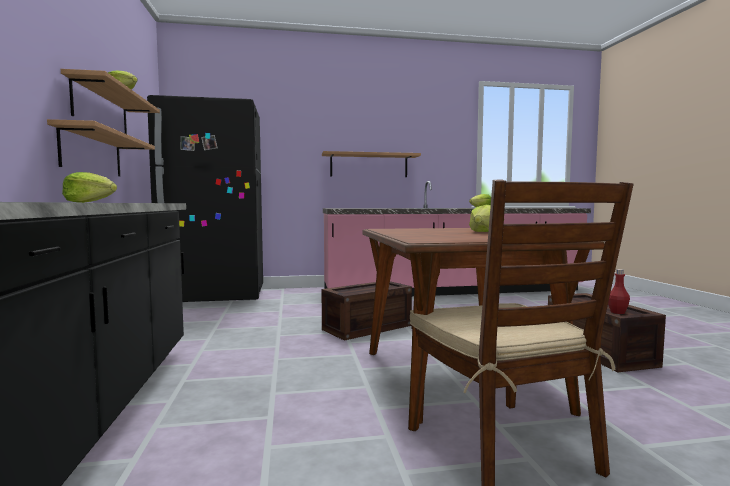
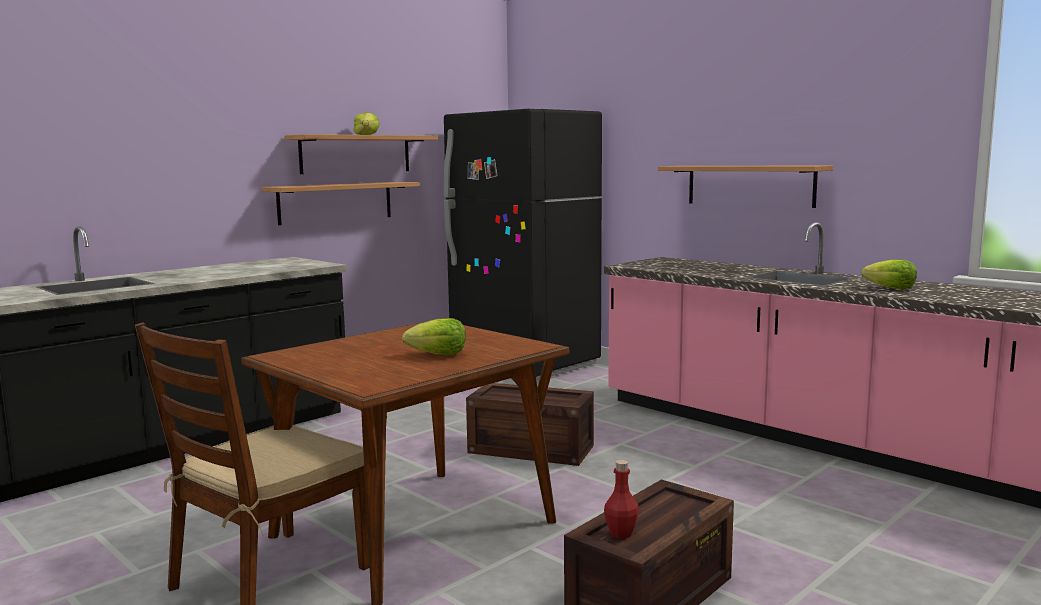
camera: 55 degrees right, 5 degrees up
lettuce [62,172,117,203] -> none

